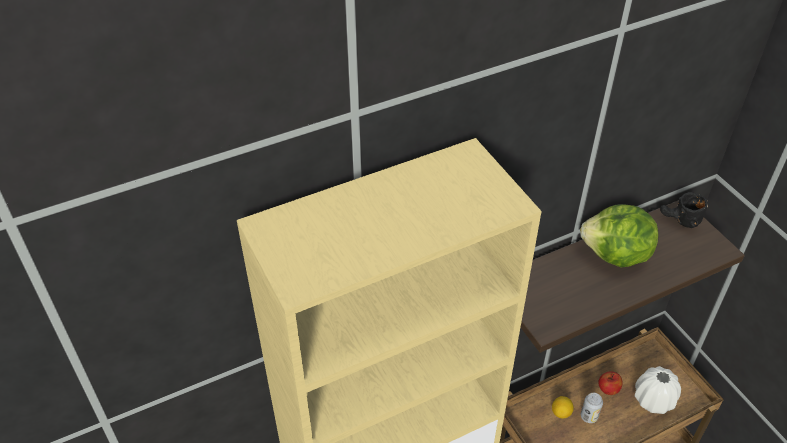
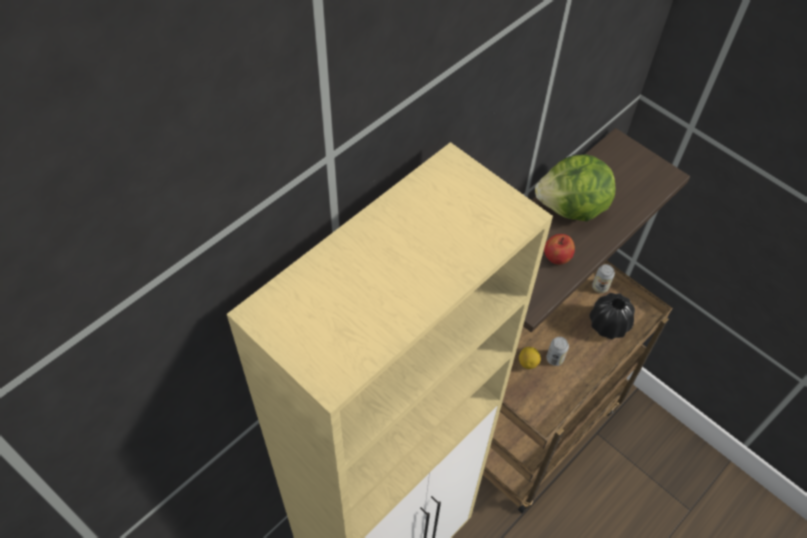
camera: 20 degrees left, 10 degrees up
apple [598,371,623,395] -> apple moved to [544,234,575,265]
white vase [635,366,681,414] -> black vase [589,293,635,339]
black mug [660,192,708,228] -> none
none -> can [592,264,615,293]

